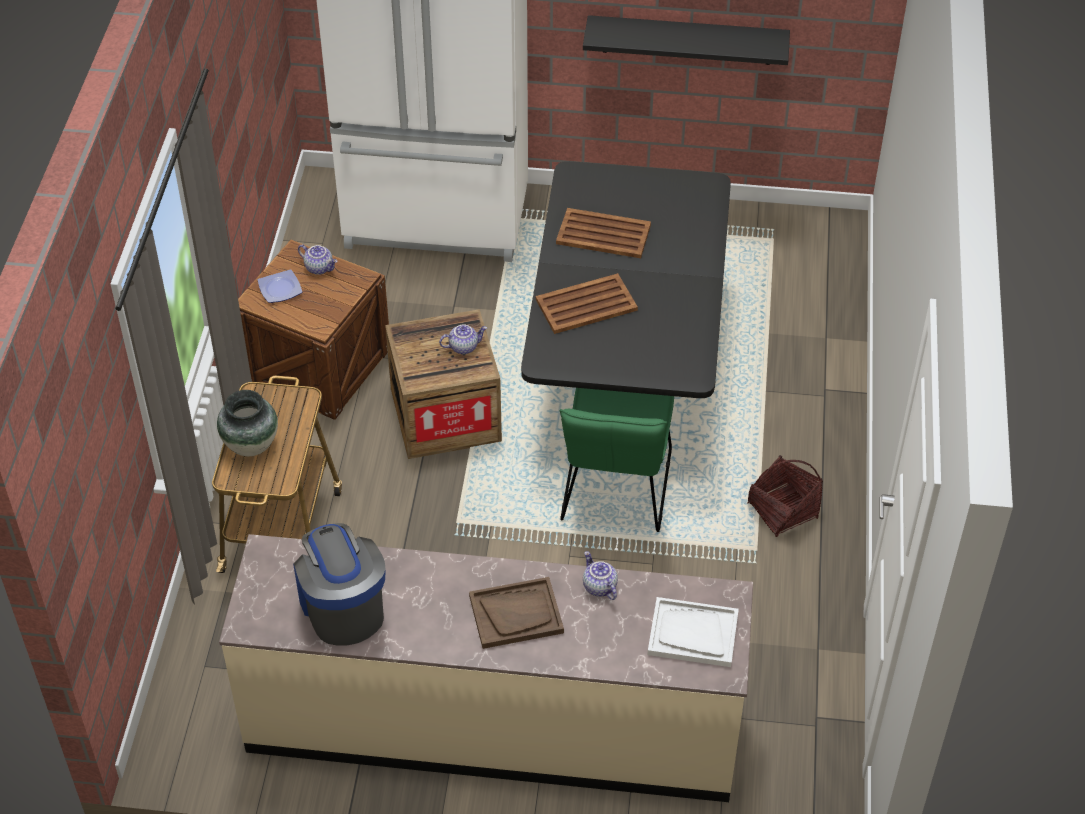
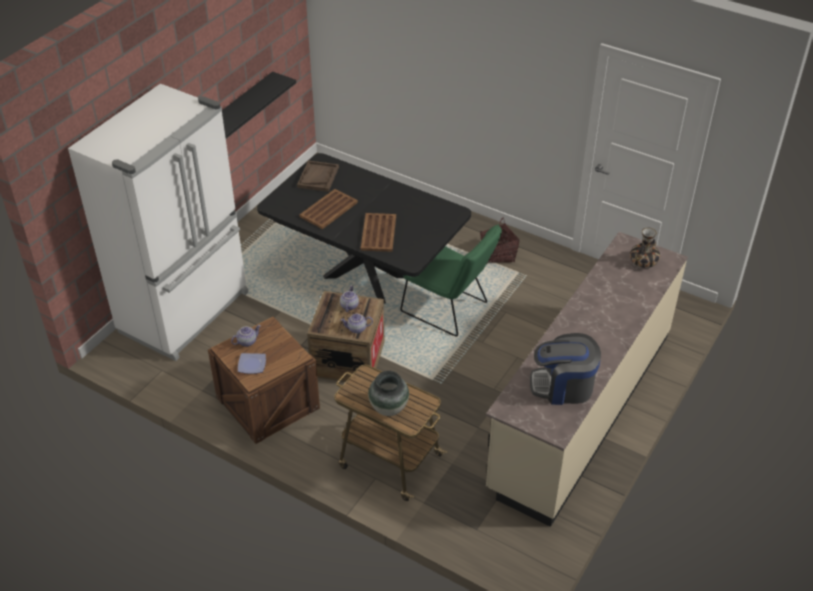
camera: 65 degrees left, 5 degrees down
brown tray [469,577,564,649] -> brown tray moved to [297,160,339,192]
teapot [583,551,618,600] -> teapot moved to [341,314,373,333]
white tray [648,597,739,667] -> vase [630,228,660,268]

